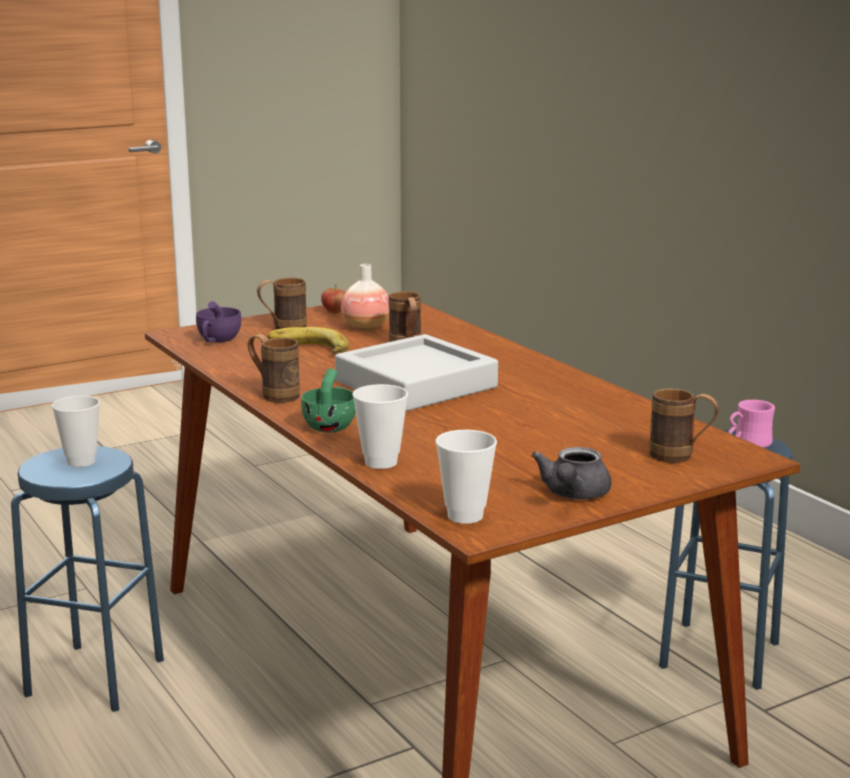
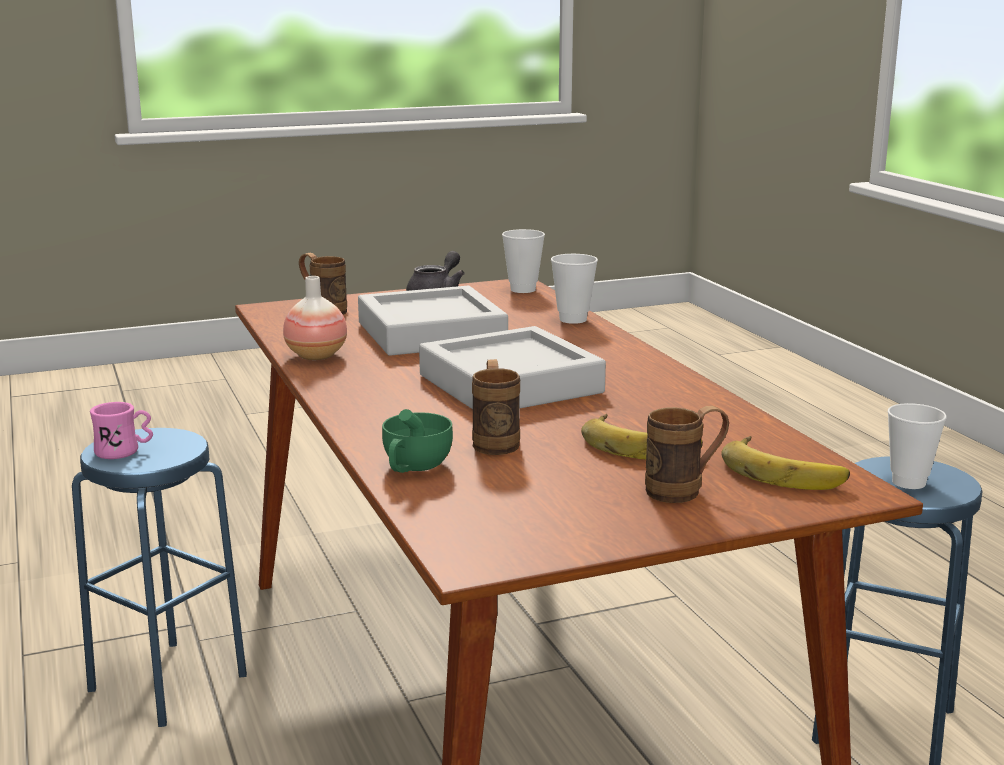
camera: 170 degrees left, 0 degrees up
purple cup [196,301,241,342] -> banana [721,436,850,490]
brown mug [248,334,300,403] -> none
green cup [301,369,356,433] -> green cup moved to [382,409,453,473]
apple [321,285,345,313] -> none
vase [341,264,389,330] -> vase moved to [283,276,347,360]
none -> grey tray [358,286,508,356]

